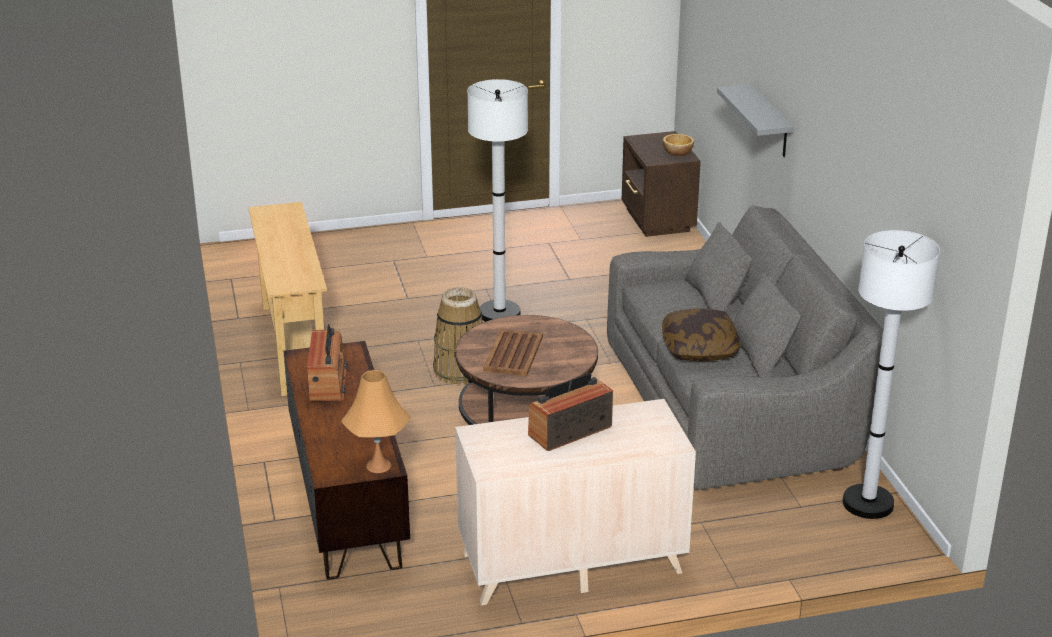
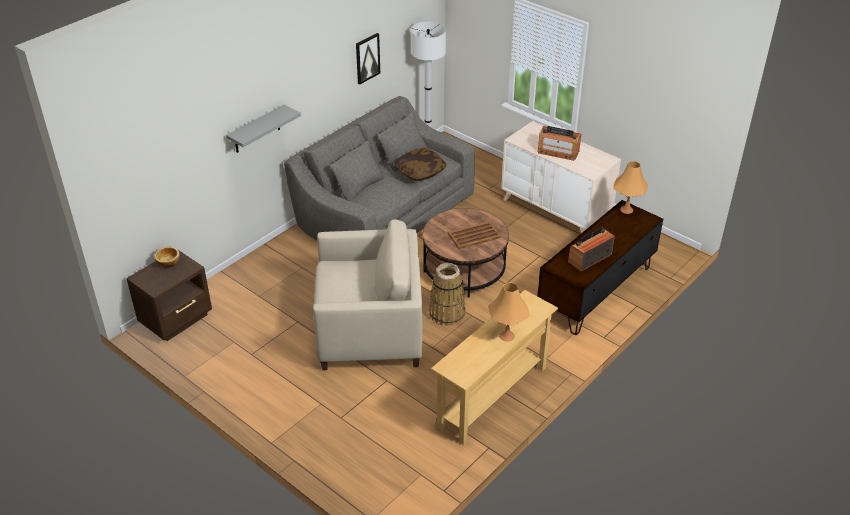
camera: 125 degrees left, 10 degrees up
white floor lamp [467,79,528,322] -> beige armchair [313,219,422,370]
none -> picture [356,33,380,84]
none -> orange table lamp [488,282,530,342]

